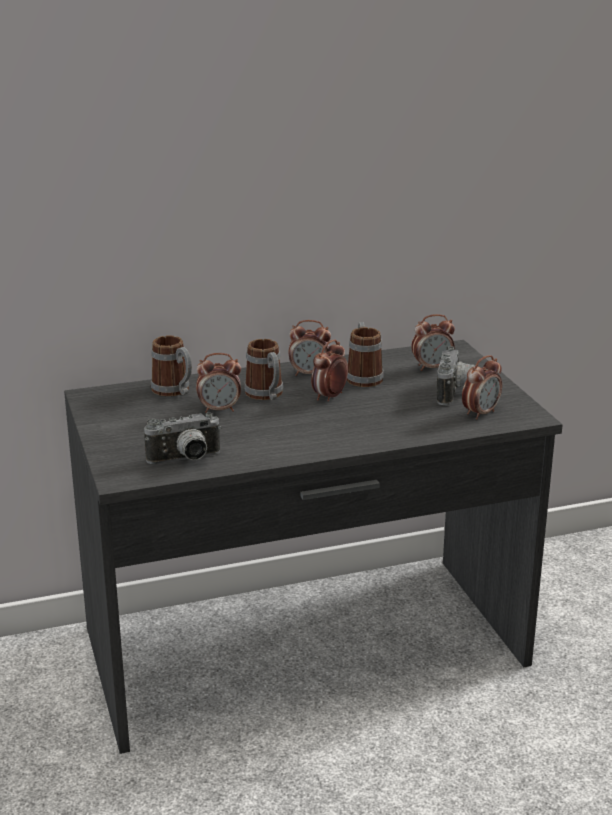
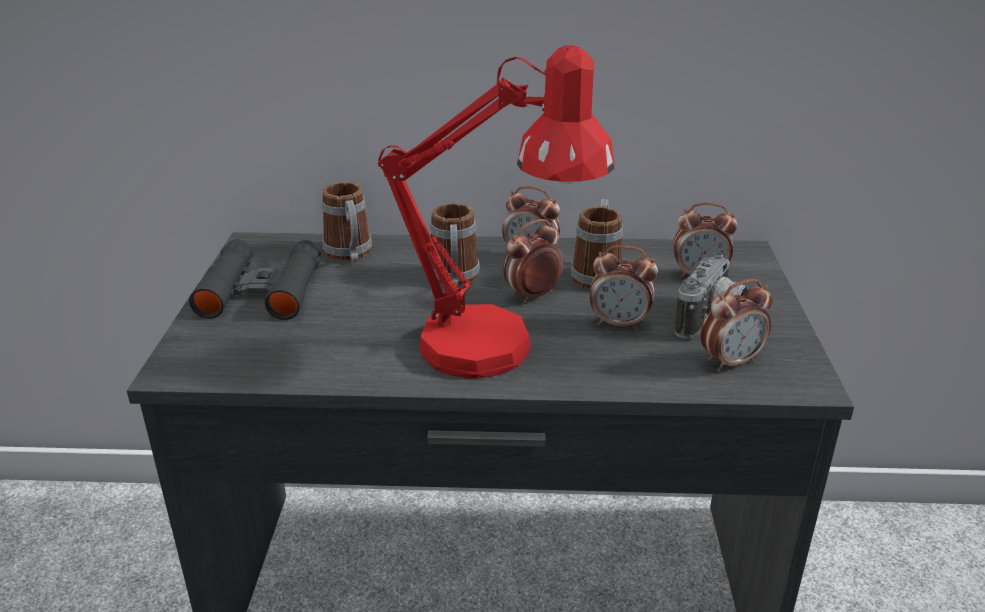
camera: 20 degrees right, 5 degrees up
camera [144,412,221,464] -> none
alarm clock [196,353,241,413] -> alarm clock moved to [590,245,658,331]
none -> black binoculars [189,239,321,320]
none -> red table lamp [378,45,614,379]

